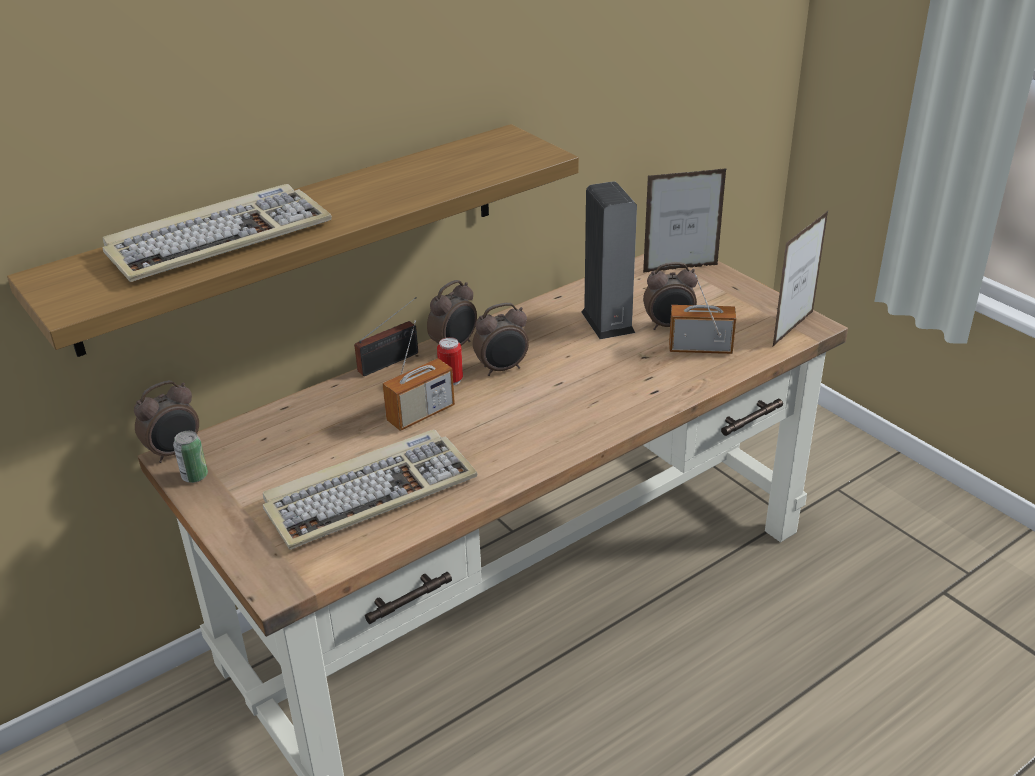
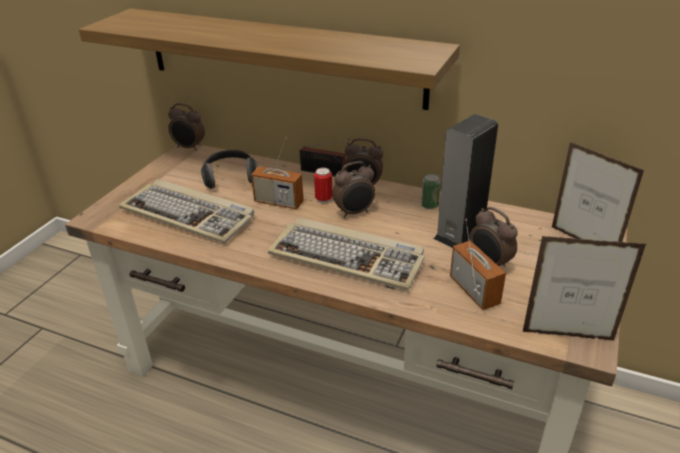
camera: 60 degrees right, 0 degrees up
keyboard [102,184,332,282] -> keyboard moved to [268,218,424,291]
can [173,431,208,483] -> can moved to [421,174,441,209]
alarm clock [473,303,529,376] -> alarm clock turned 60 degrees counterclockwise [332,161,375,218]
none -> headphones [201,150,257,189]

